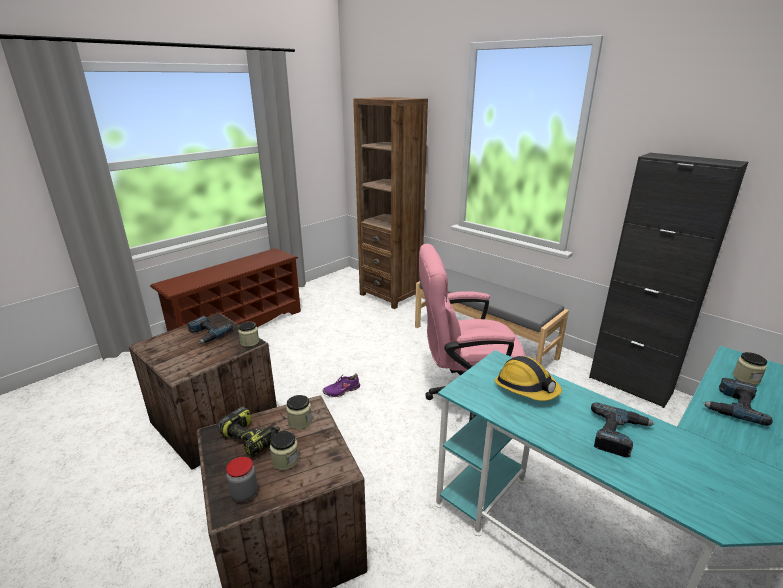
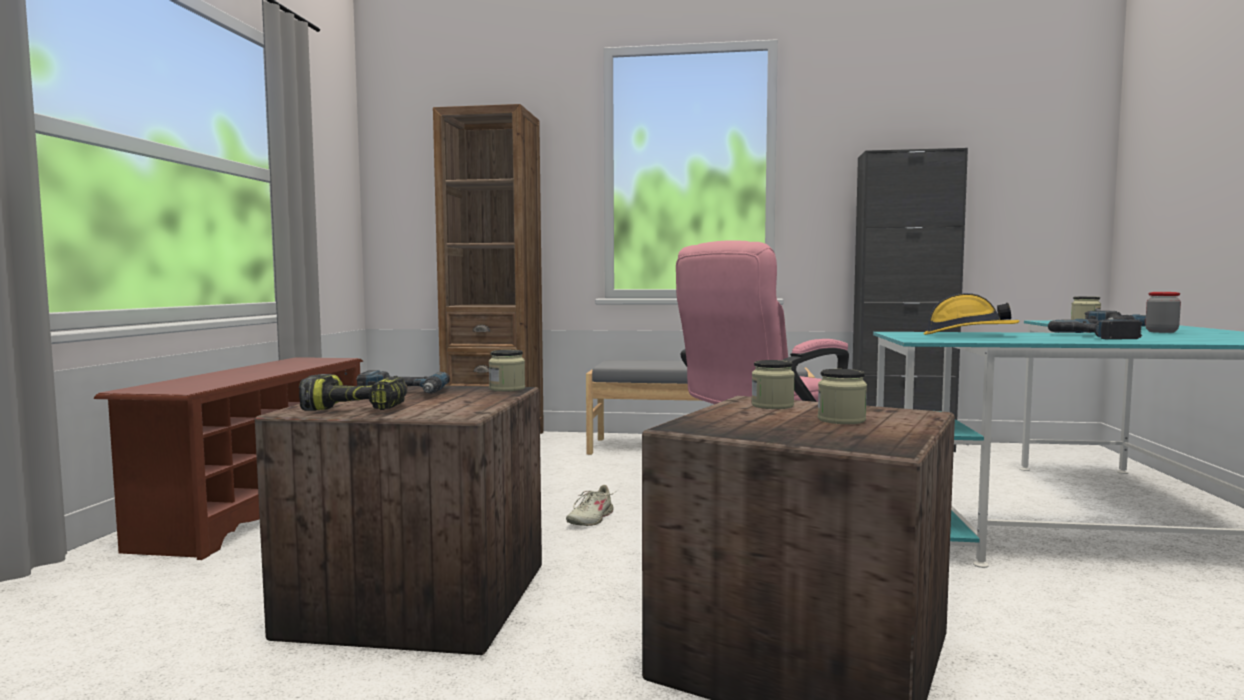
camera: 35 degrees left, 20 degrees down
power drill [218,407,280,457] -> power drill moved to [299,374,408,411]
jar [226,457,258,502] -> jar moved to [1145,292,1181,333]
purple shoe [323,373,360,397] -> beige shoe [566,485,615,526]

